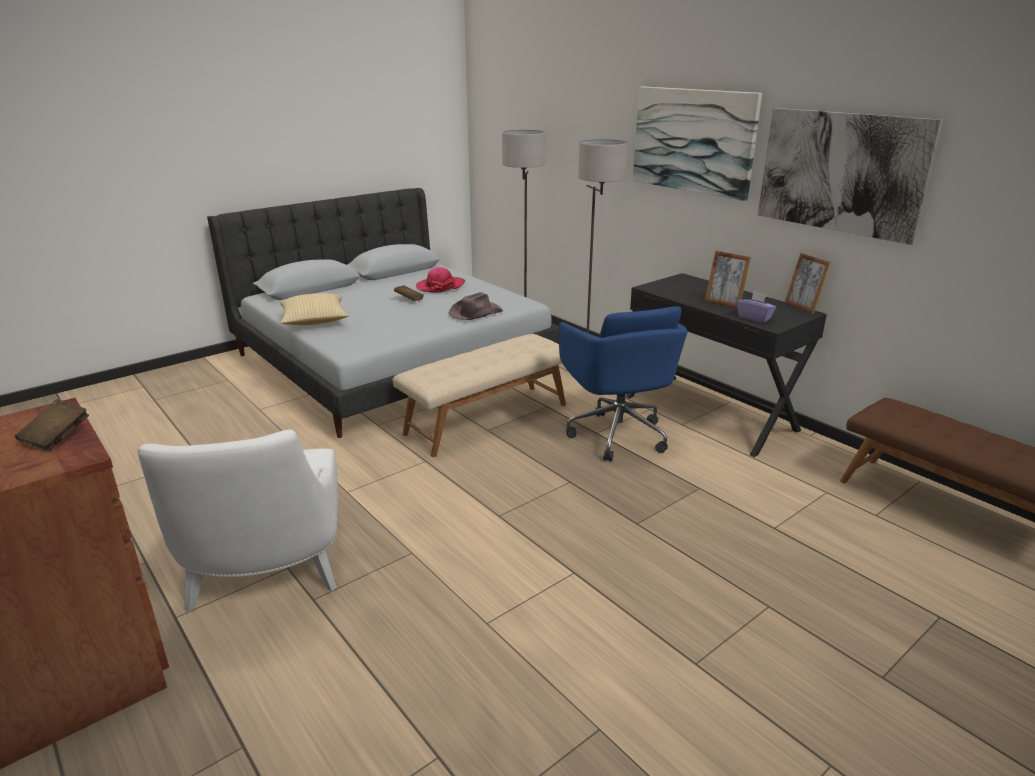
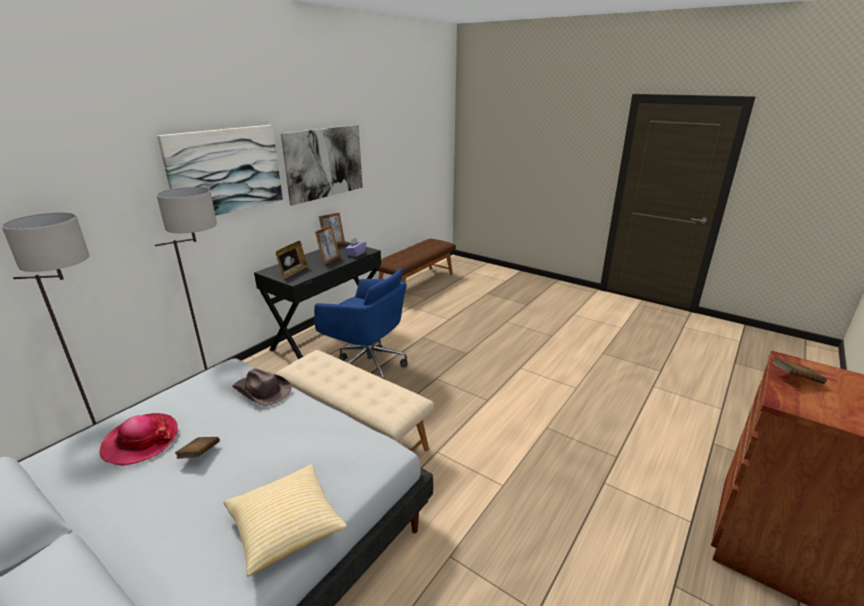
camera: 105 degrees left, 0 degrees up
white armchair [138,430,339,612] -> none
blue office chair [559,306,688,462] -> blue office chair turned 60 degrees clockwise [314,269,407,379]
none -> picture frame [276,241,308,278]

